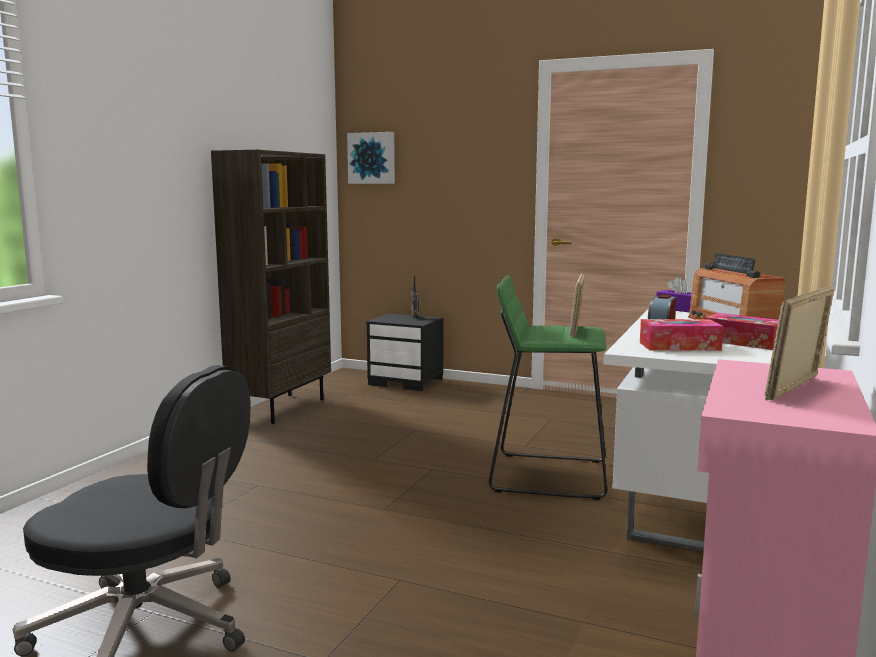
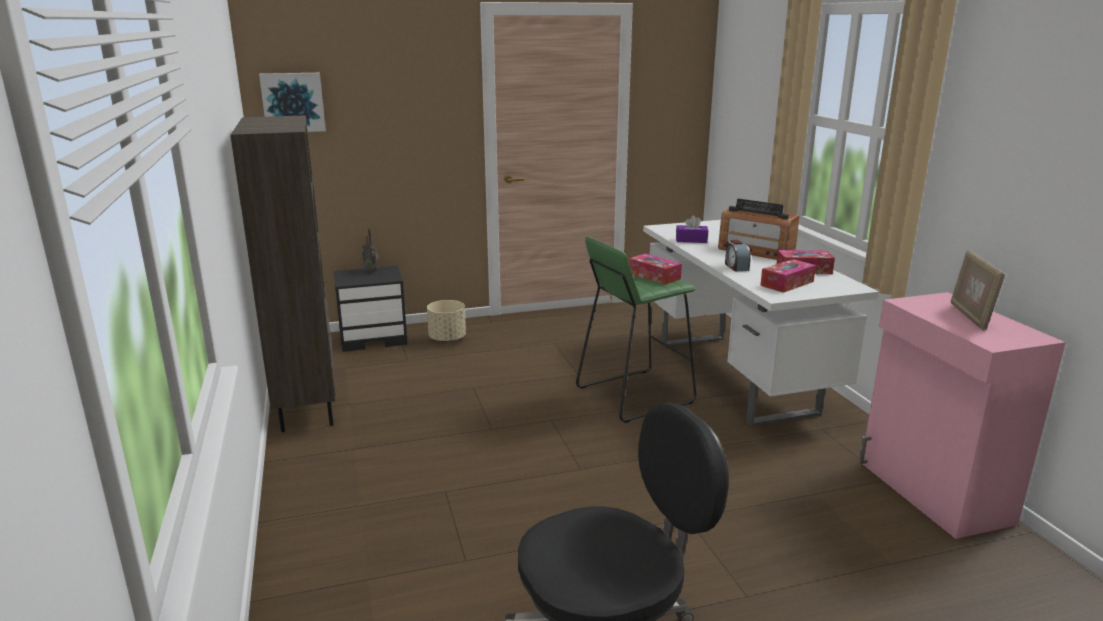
camera: 40 degrees left, 10 degrees up
picture frame [569,274,585,338] -> tissue box [629,253,682,285]
none -> beige planter [427,300,466,342]

